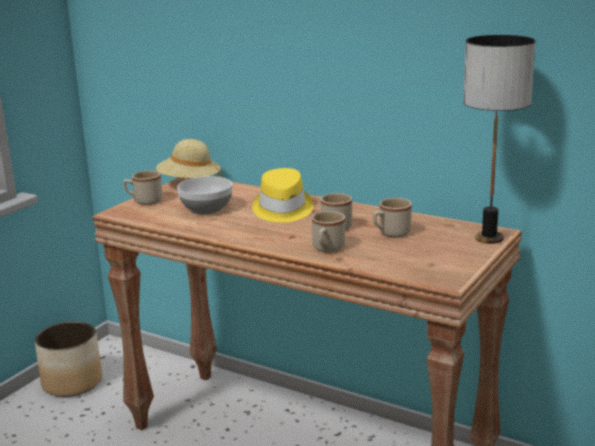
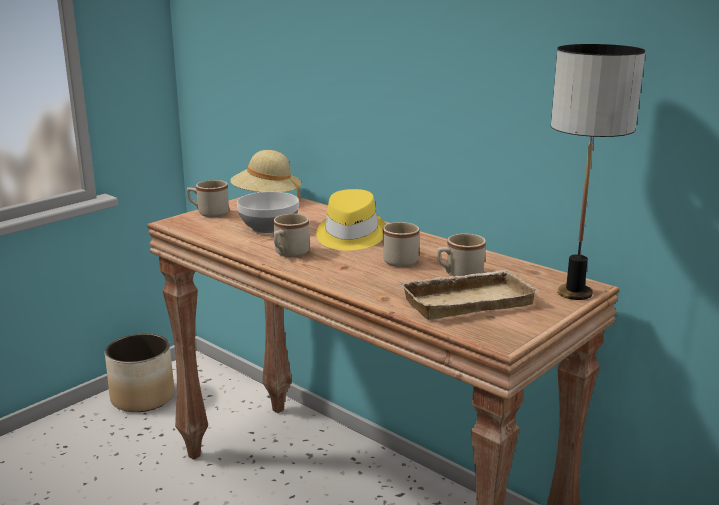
camera: 10 degrees right, 0 degrees up
beige mug [312,211,345,252] -> beige mug moved to [274,214,309,257]
none -> beige tray [398,270,539,320]

